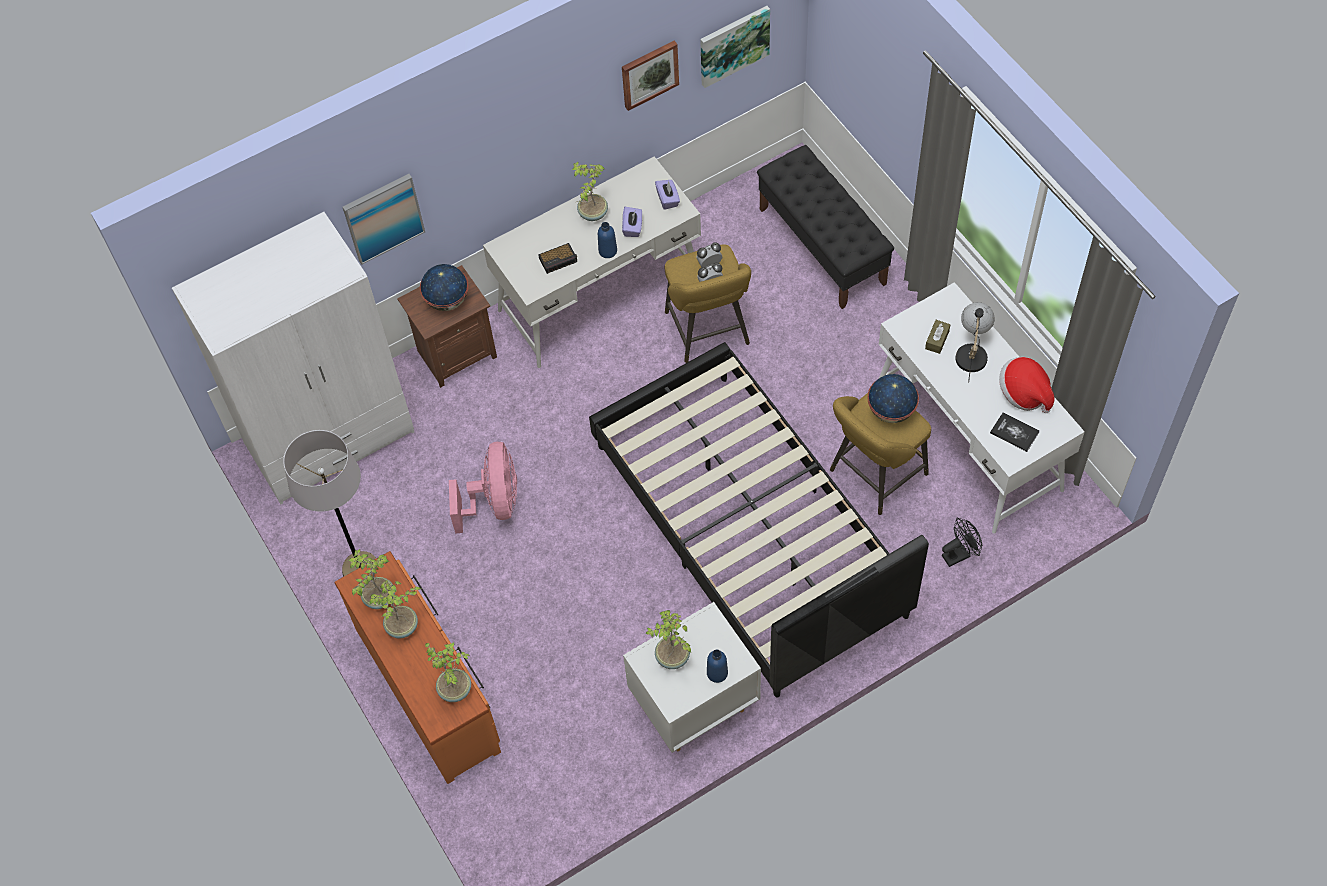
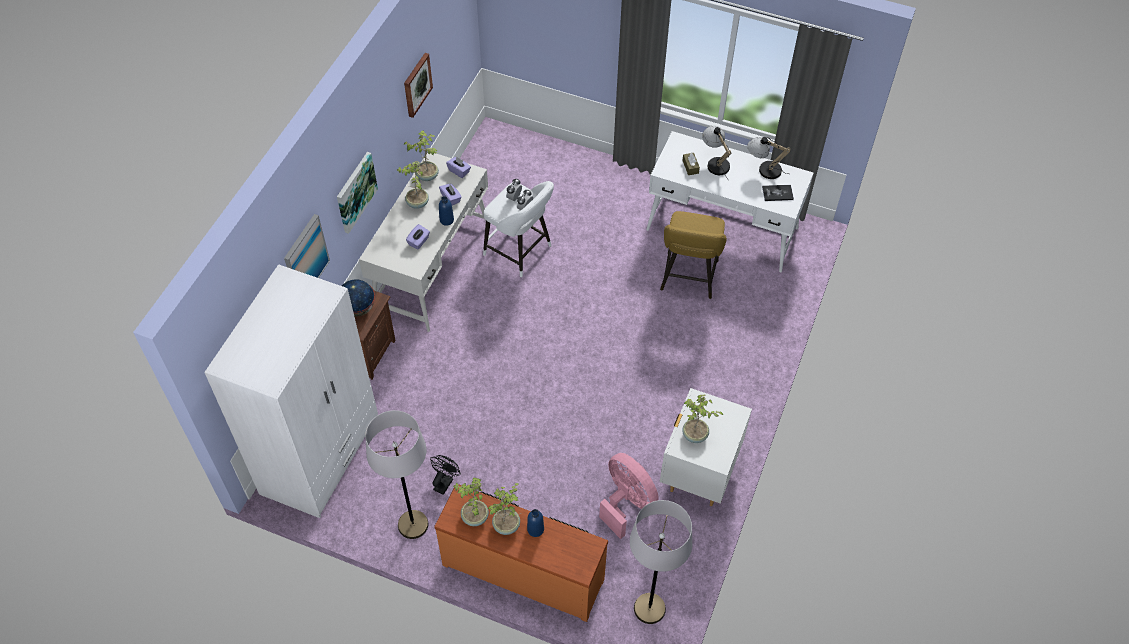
camera: 40 degrees left, 5 degrees down
potted plant [425,642,471,702] -> potted plant moved to [404,130,439,181]
pink fan [449,442,517,534] -> pink fan moved to [599,453,659,539]
alarm clock [538,243,577,274] -> purple tissue box [406,224,430,249]
black bed [589,342,929,698] -> none
yellow stool [665,244,751,363] -> white stool [483,181,554,277]
picture [700,6,770,88] -> picture moved to [337,152,378,234]
blue bottle [707,649,728,683] -> blue bottle moved to [527,509,544,537]
black bench [757,145,894,309] -> none
globe [867,374,919,423] -> none
black fan [942,518,982,567] -> black fan moved to [430,455,461,495]
hat [999,357,1054,413] -> table lamp [747,137,791,179]
none -> grey floor lamp [630,500,692,624]

